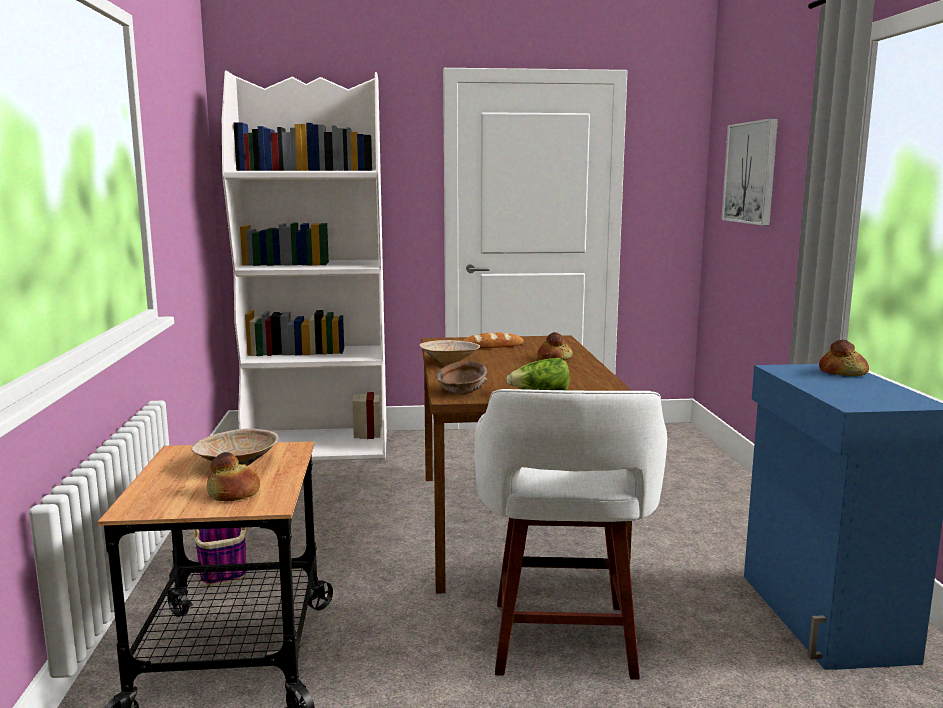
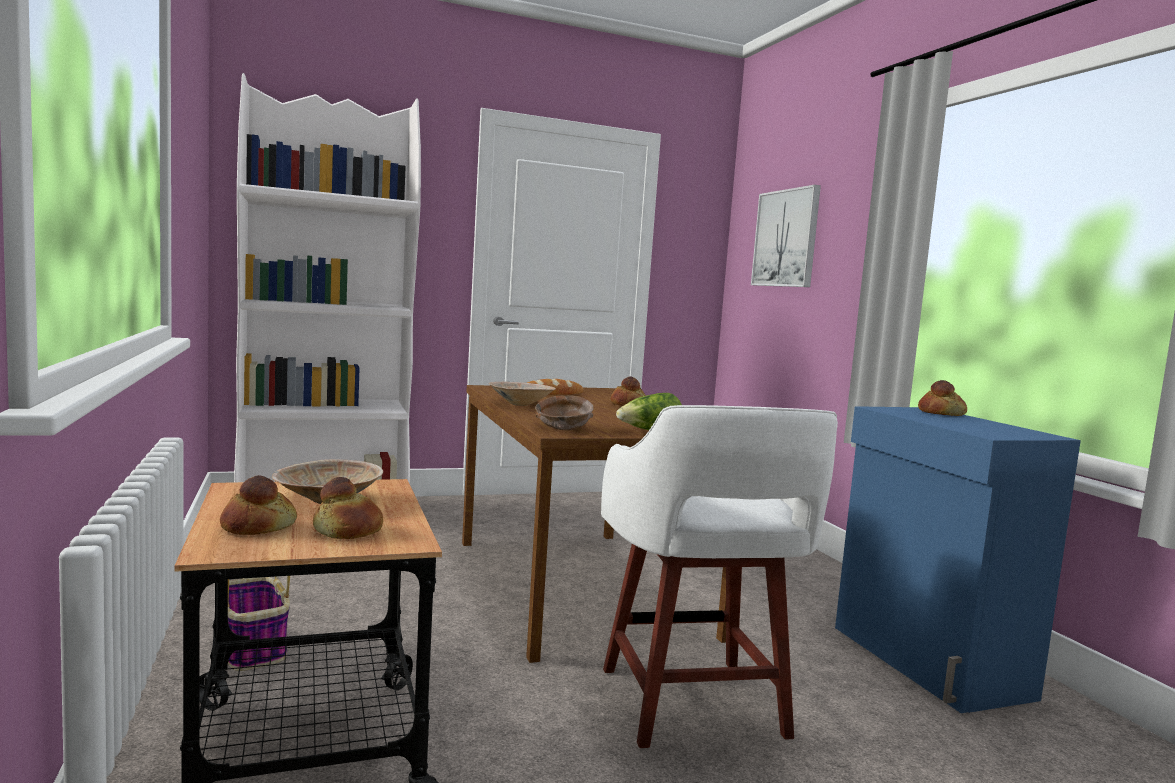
camera: 15 degrees left, 5 degrees down
none -> bread [220,475,297,535]

